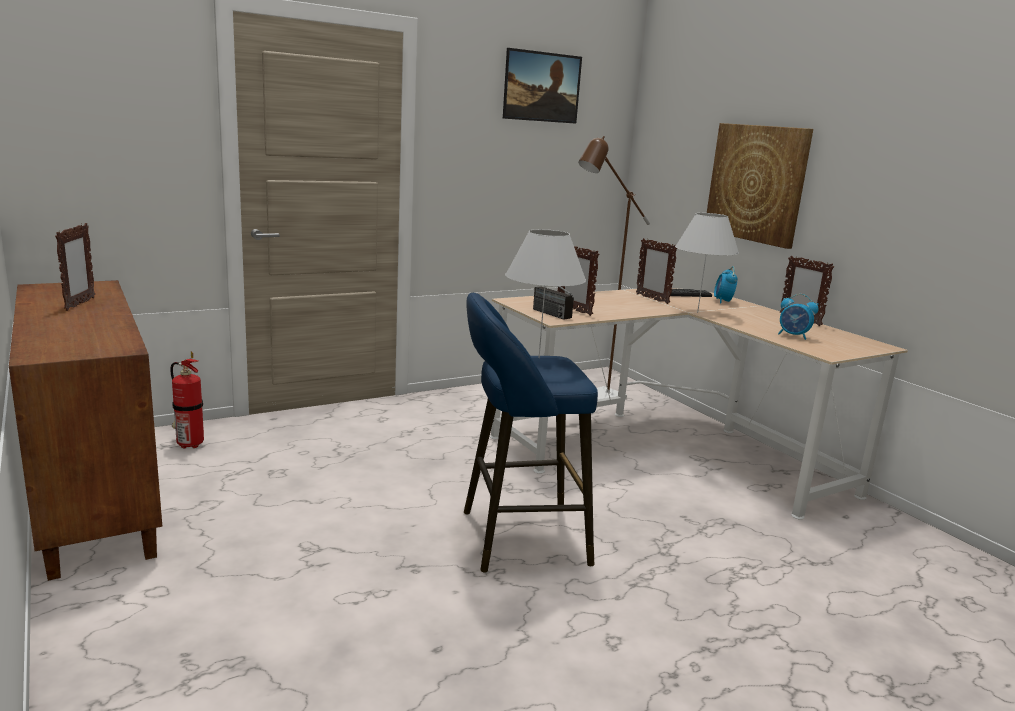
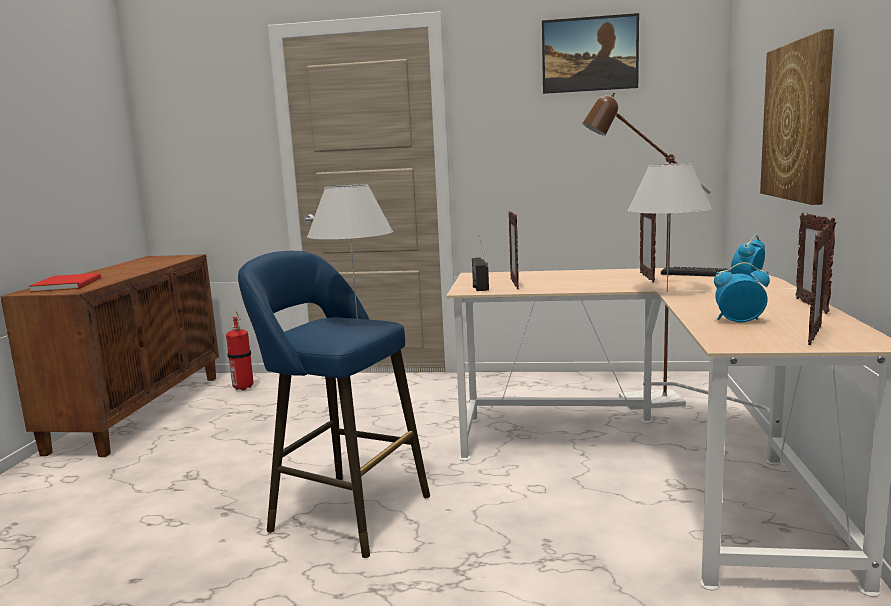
camera: 40 degrees right, 5 degrees down
picture frame [55,223,95,311] -> picture frame moved to [808,225,829,345]
alarm clock [778,294,819,340] -> alarm clock turned 120 degrees clockwise [714,262,770,322]
none -> red book [28,273,101,292]

